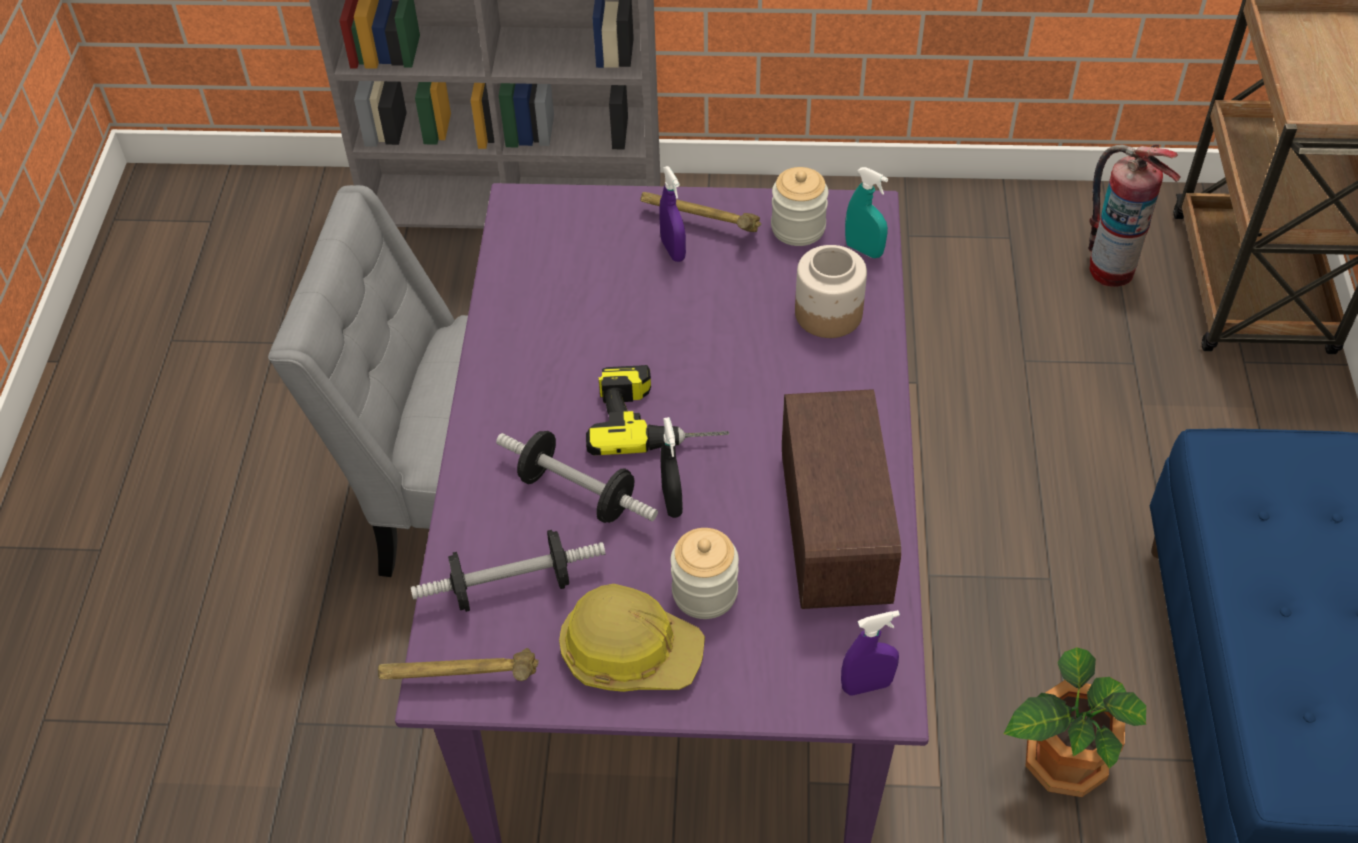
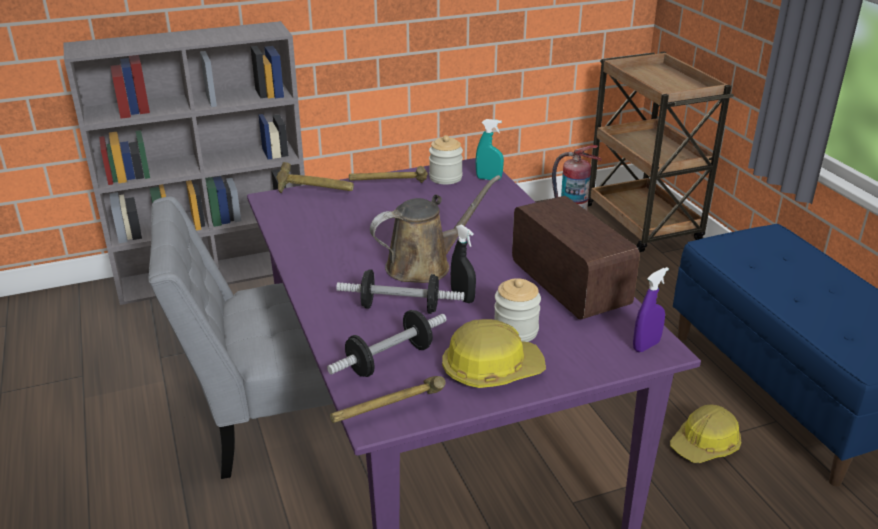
camera: 25 degrees left, 20 degrees down
power drill [586,365,729,456] -> brown watering can [370,175,501,283]
purple spray bottle [659,166,686,262] -> none
jar [795,245,867,338] -> none
potted plant [1004,647,1146,797] -> hard hat [670,405,741,463]
none -> hammer [276,162,354,193]

